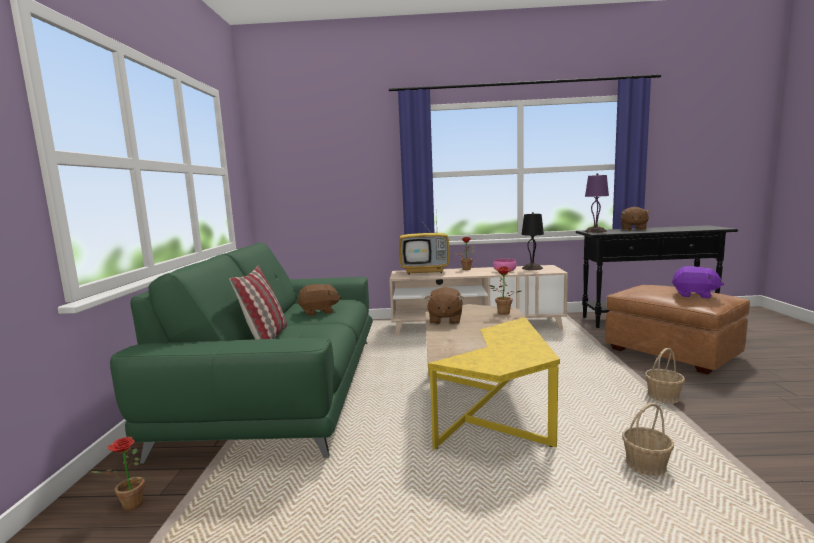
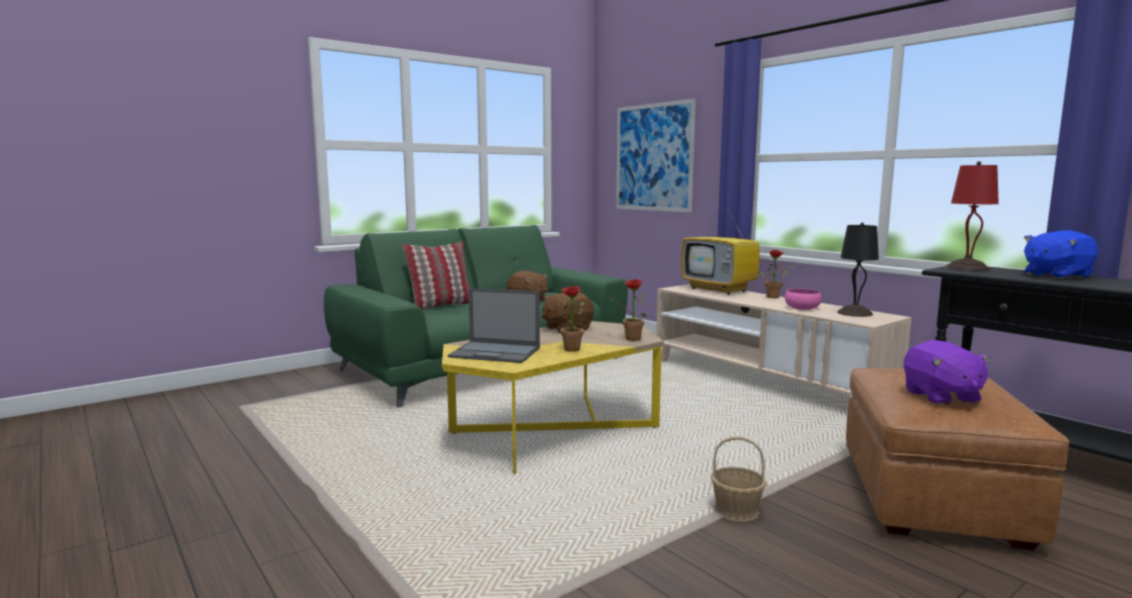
camera: 50 degrees right, 0 degrees up
potted plant [90,437,146,511] -> potted plant moved to [549,286,585,352]
purple table lamp [585,173,609,233] -> red table lamp [946,161,999,271]
brown plush toy [621,207,651,231] -> blue plush toy [1024,230,1098,279]
basket [622,403,674,476] -> none
none -> laptop [448,288,540,363]
none -> picture [616,98,696,212]

